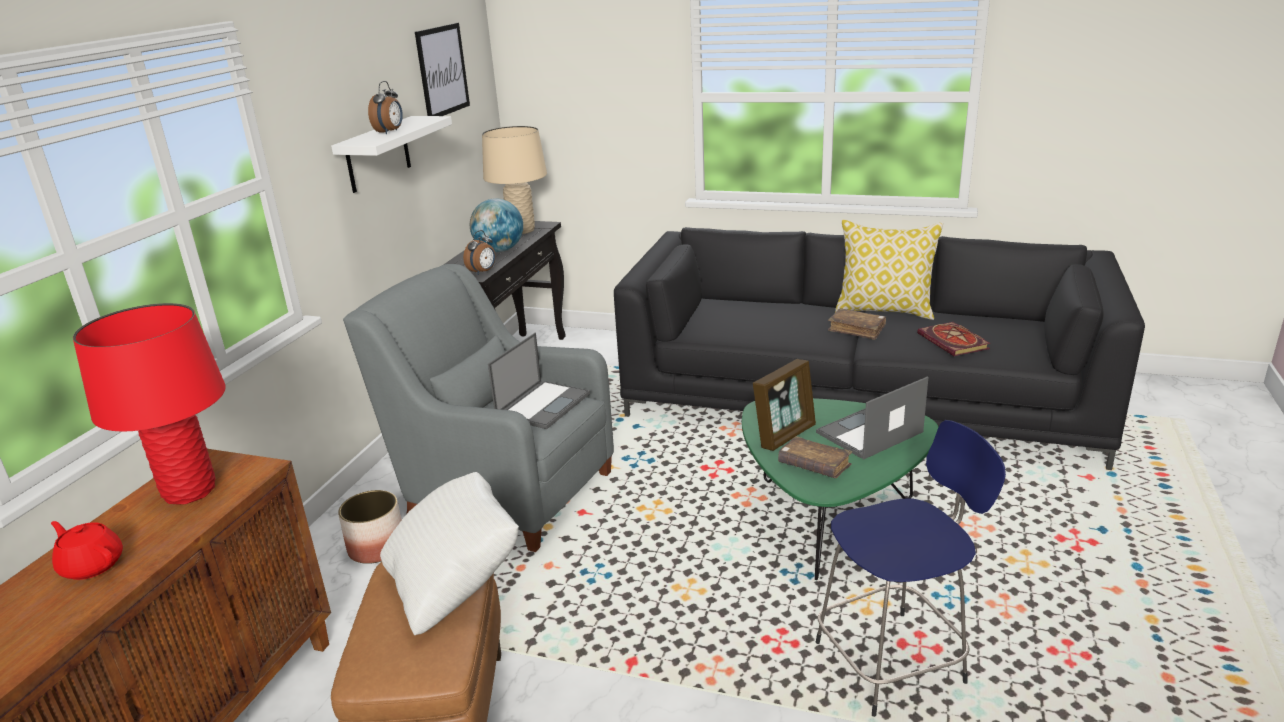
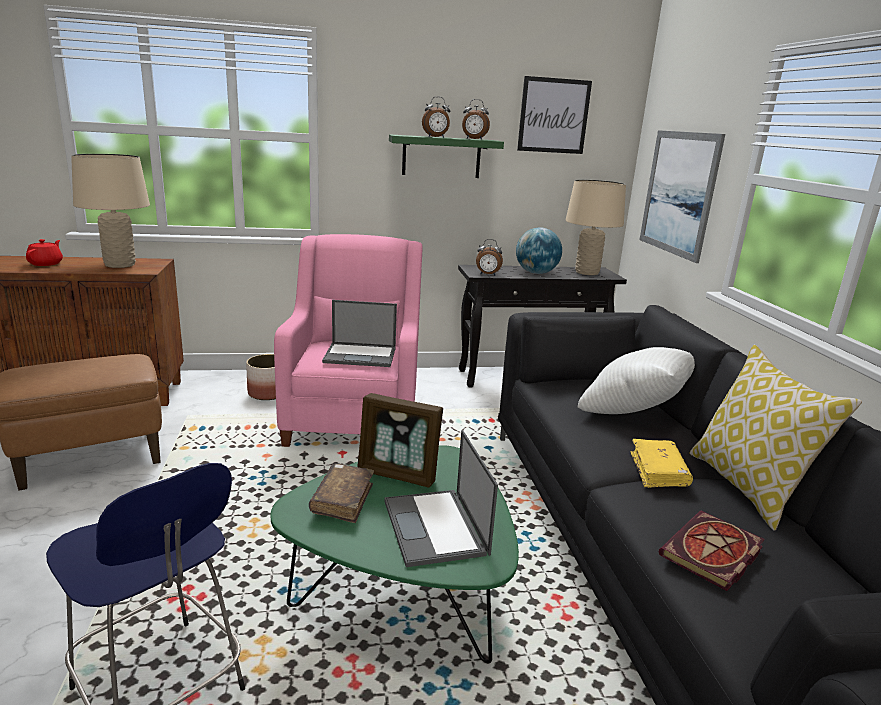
camera: 60 degrees right, 5 degrees down
red table lamp [73,303,226,504] -> beige table lamp [71,154,150,268]
white shelf [331,116,452,193] -> green shelf [389,134,504,178]
grey armchair [343,264,614,552] -> pink armchair [274,234,423,447]
white pillow [380,472,519,635] -> white pillow moved to [578,347,695,414]
laptop [816,376,929,460] -> laptop turned 135 degrees counterclockwise [384,430,498,567]
brown book [828,308,886,340] -> yellow book [631,439,693,488]
none -> alarm clock [462,99,490,140]
none -> picture [640,130,725,263]

